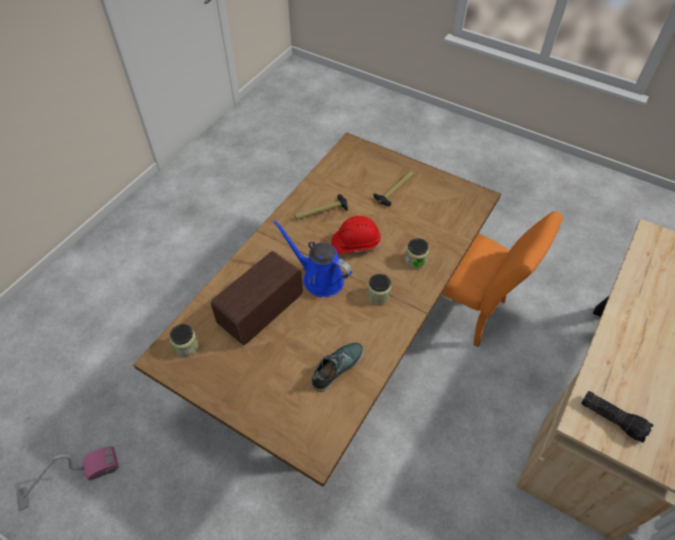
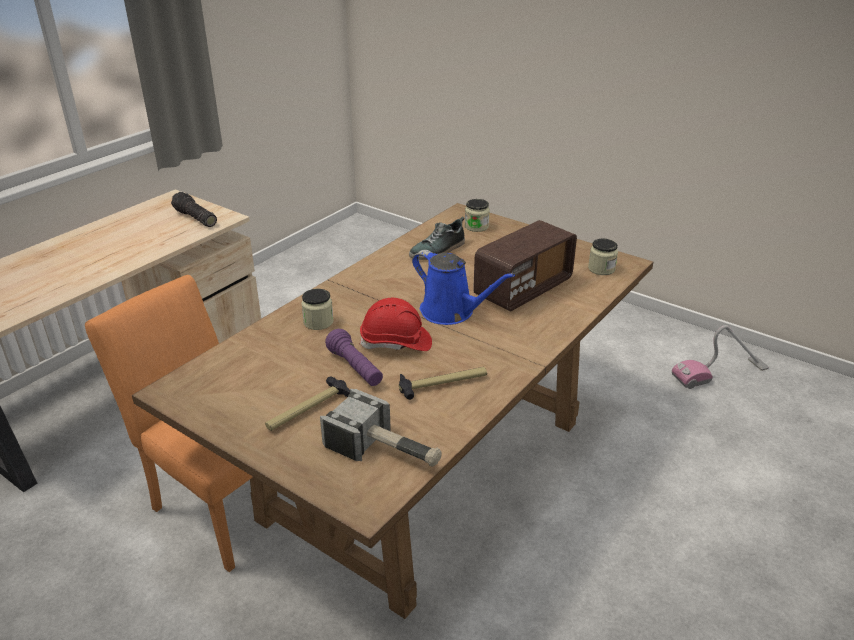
camera: 175 degrees left, 20 degrees down
jar [367,274,391,305] -> jar moved to [465,199,490,232]
none -> hammer [320,389,442,467]
none -> purple flashlight [325,329,383,386]

